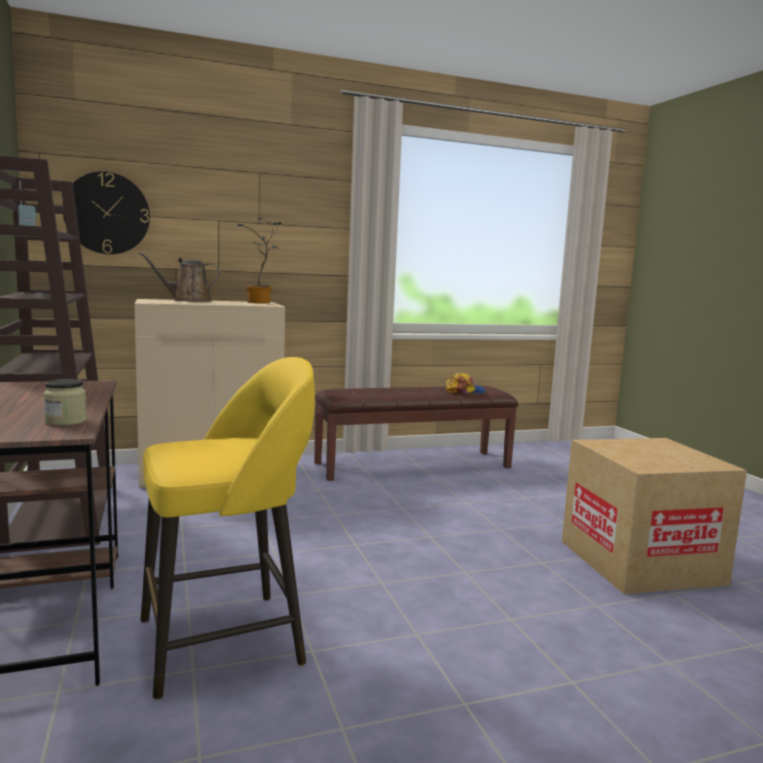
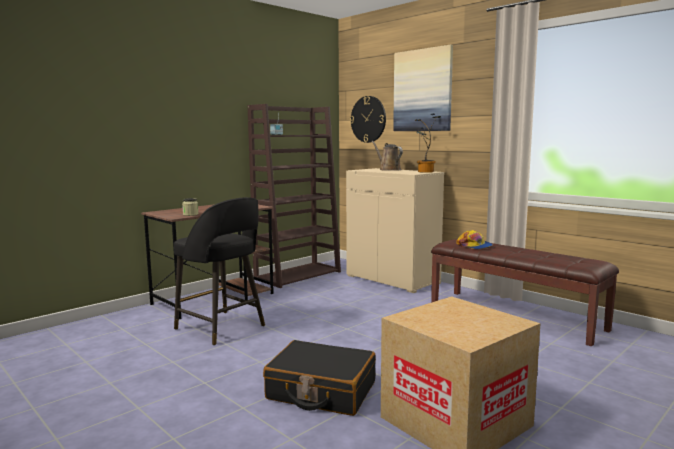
camera: 65 degrees right, 0 degrees up
yellow stool [141,357,315,699] -> black stool [174,197,265,345]
cap [446,373,486,394] -> cap moved to [456,230,493,249]
none -> black suitcase [263,340,376,416]
none -> picture [393,45,453,131]

